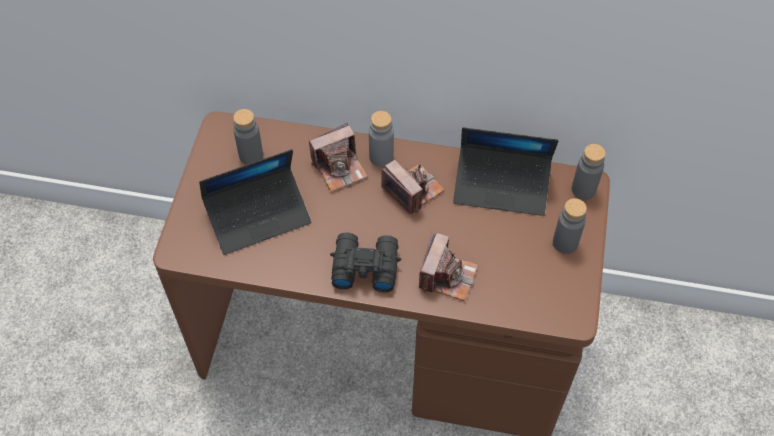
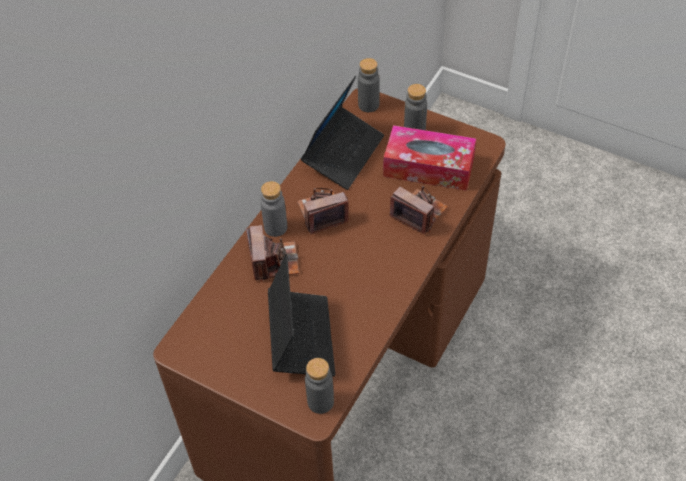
camera: 70 degrees left, 5 degrees down
grey bottle [233,109,263,165] -> grey bottle moved to [305,358,334,414]
black binoculars [330,232,401,292] -> none
none -> tissue box [383,125,476,191]

